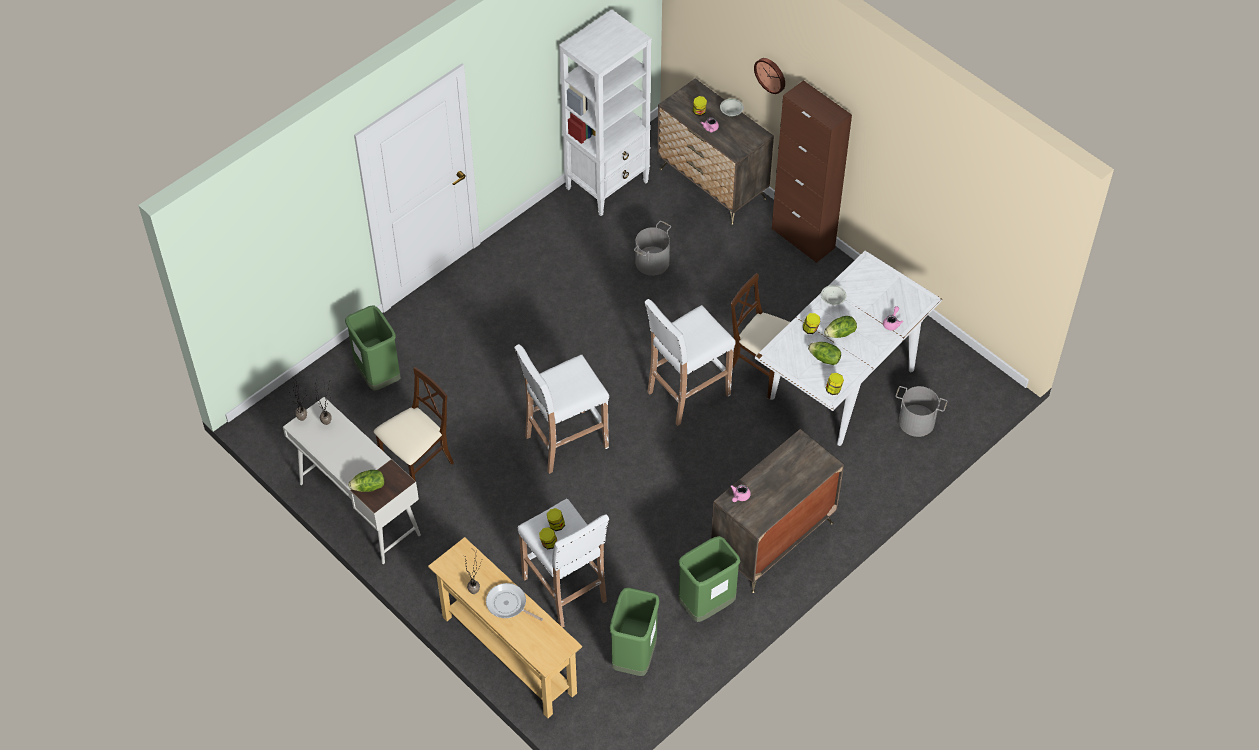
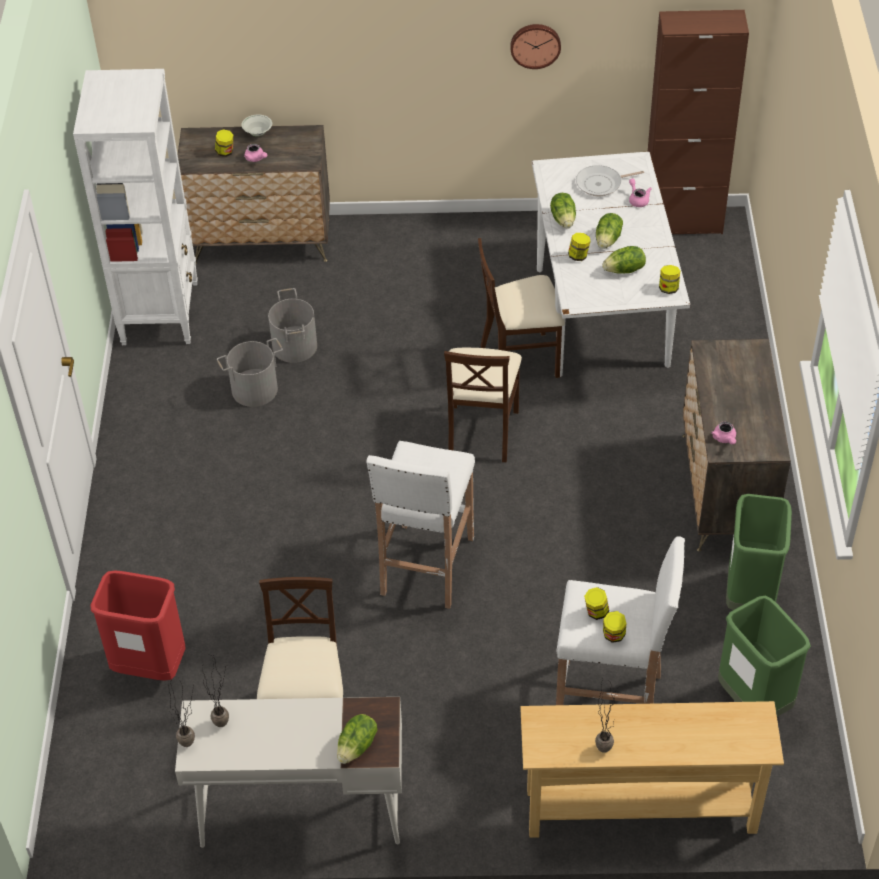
camera: 45 degrees left, 5 degrees down
green trash can [345,305,401,391] -> red trash can [91,570,186,681]
frying pan [486,583,543,621] -> frying pan moved to [576,165,644,196]
white stool [644,299,736,426] -> beige chair [444,348,522,462]
wall clock [754,58,785,94] -> wall clock moved to [510,24,561,69]
brown cabinet [772,80,852,263] -> brown cabinet moved to [648,10,749,234]
white bowl [821,285,846,305] -> lettuce [550,193,576,229]
grey bucket [895,386,948,437] -> grey bucket moved to [217,338,283,407]

